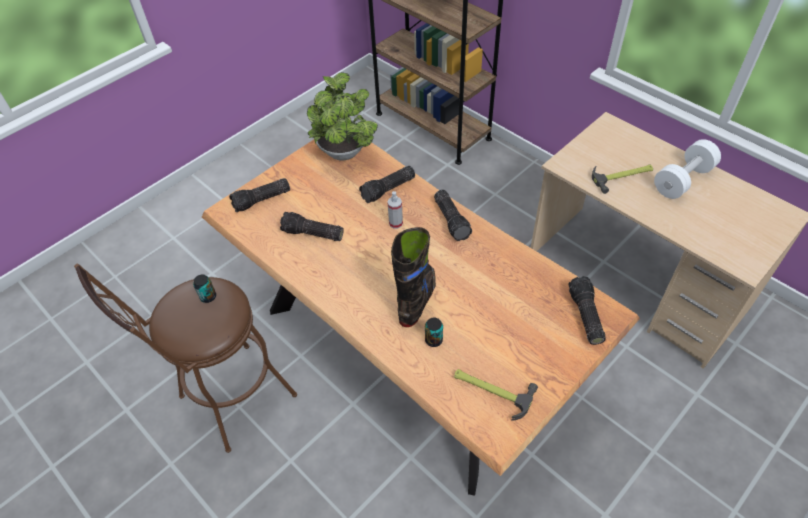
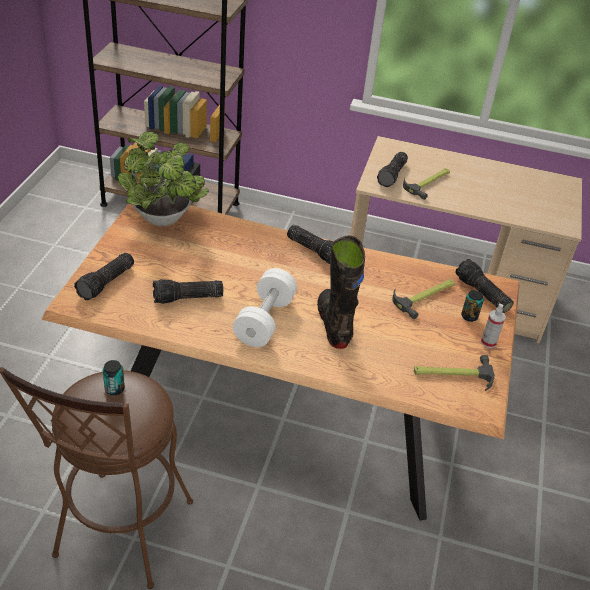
camera: 35 degrees left, 10 degrees down
flashlight [359,166,415,203] -> flashlight moved to [377,152,408,187]
spray bottle [388,191,403,229] -> spray bottle moved to [481,304,506,348]
can [425,318,443,347] -> can moved to [461,290,484,322]
white dumbbell [654,139,721,199] -> white dumbbell moved to [233,268,297,347]
none -> hammer [392,279,455,319]

